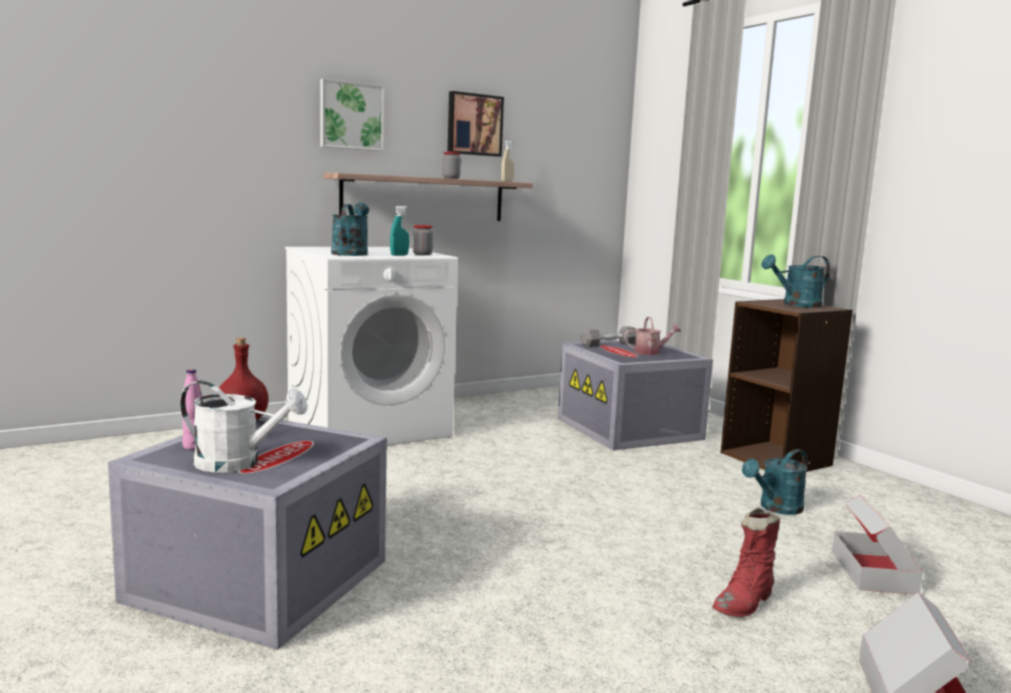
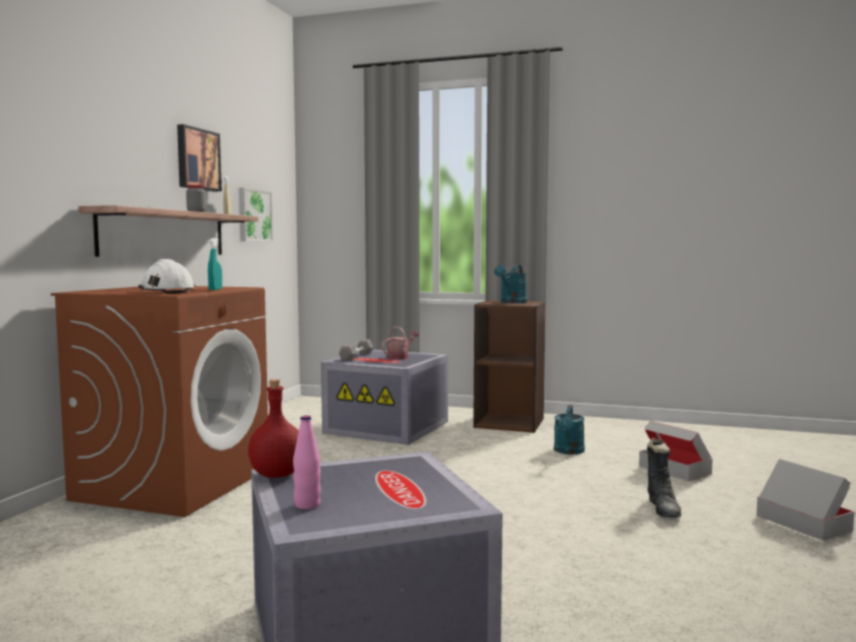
camera: 40 degrees left, 5 degrees down
white watering can [180,381,308,472] -> none
white washing machine [285,247,458,446] -> brown washing machine [51,286,268,517]
picture [320,79,384,151] -> picture moved to [239,188,273,242]
turquoise watering can [331,203,369,256] -> white hard hat [138,259,195,294]
jar [413,225,433,255] -> none
red boot [712,507,780,617] -> black boot [647,438,682,518]

